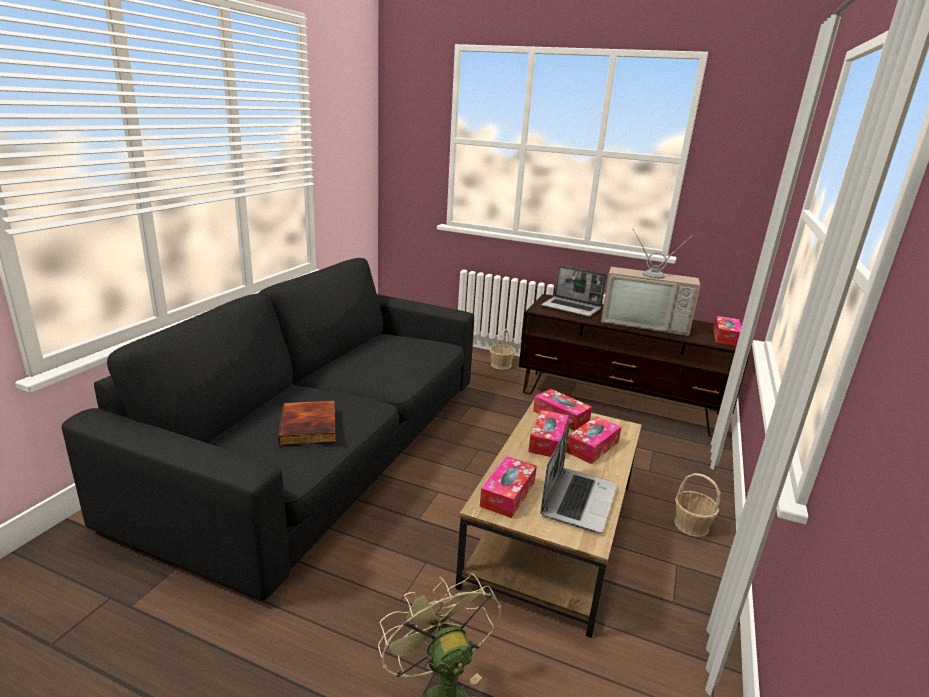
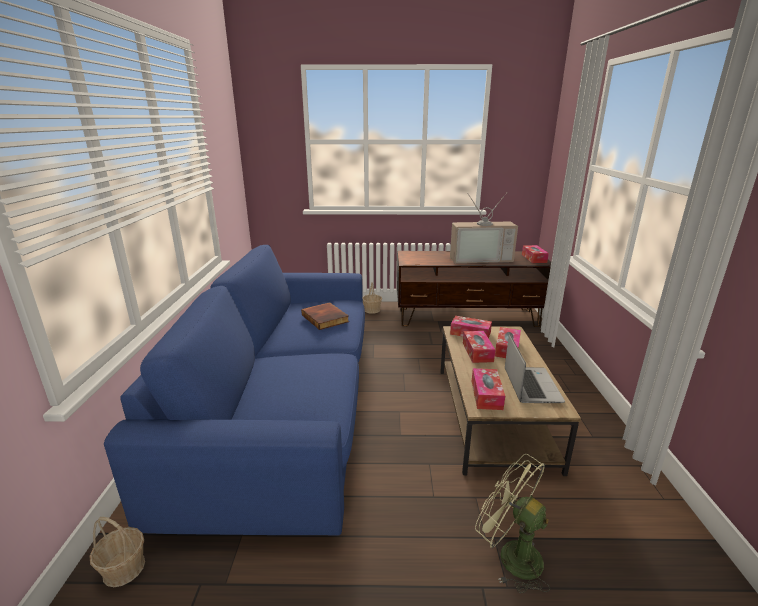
camera: 20 degrees left, 0 degrees up
black sofa [62,258,474,601] -> blue sofa [104,245,365,536]
book [278,401,335,446] -> book moved to [301,302,349,330]
laptop [541,265,607,317] -> none
basket [674,473,721,537] -> basket moved to [90,517,145,587]

